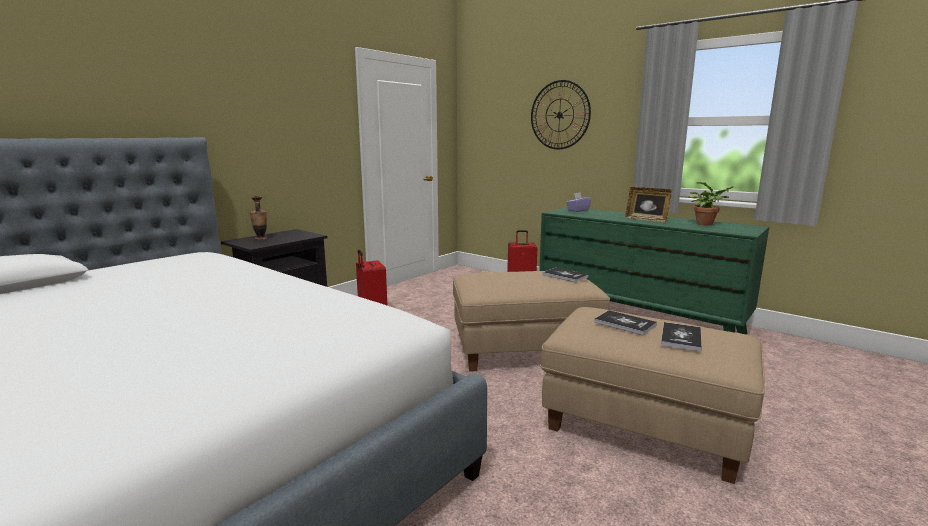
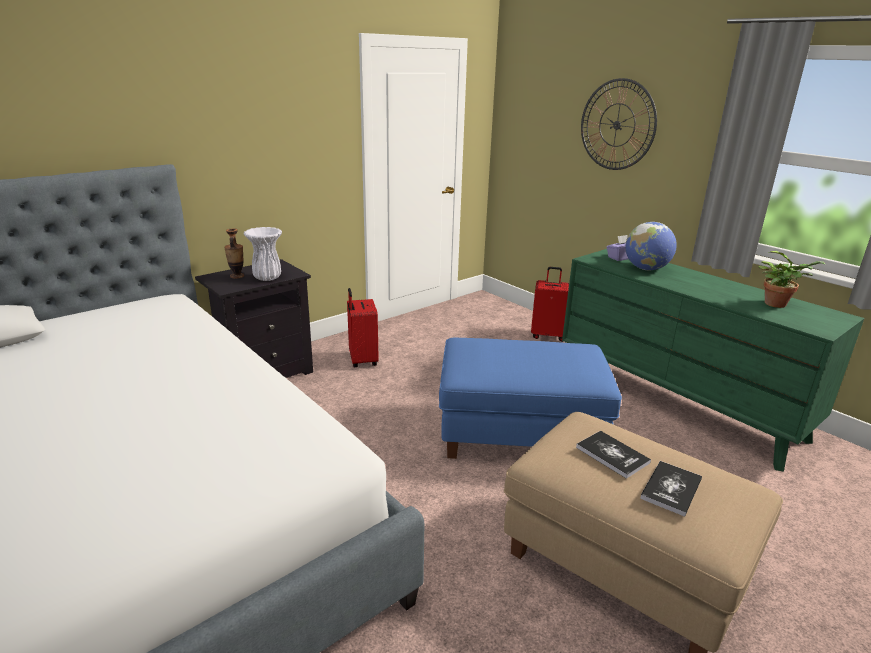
camera: 10 degrees right, 10 degrees up
beige ottoman [452,271,610,372] -> blue ottoman [439,338,622,459]
book [543,268,589,282] -> none
picture frame [625,187,672,223] -> none
none -> white vase [244,227,282,281]
none -> globe [625,222,677,271]

